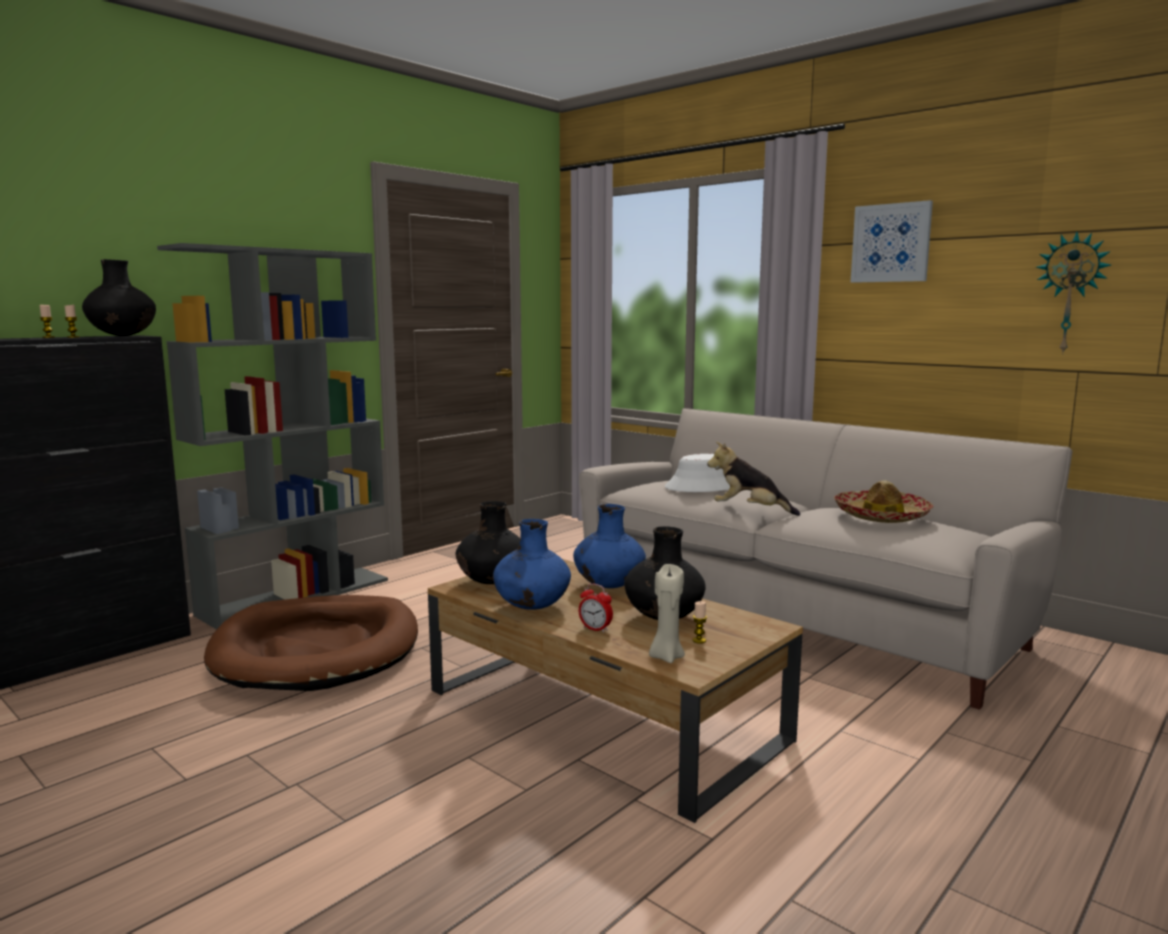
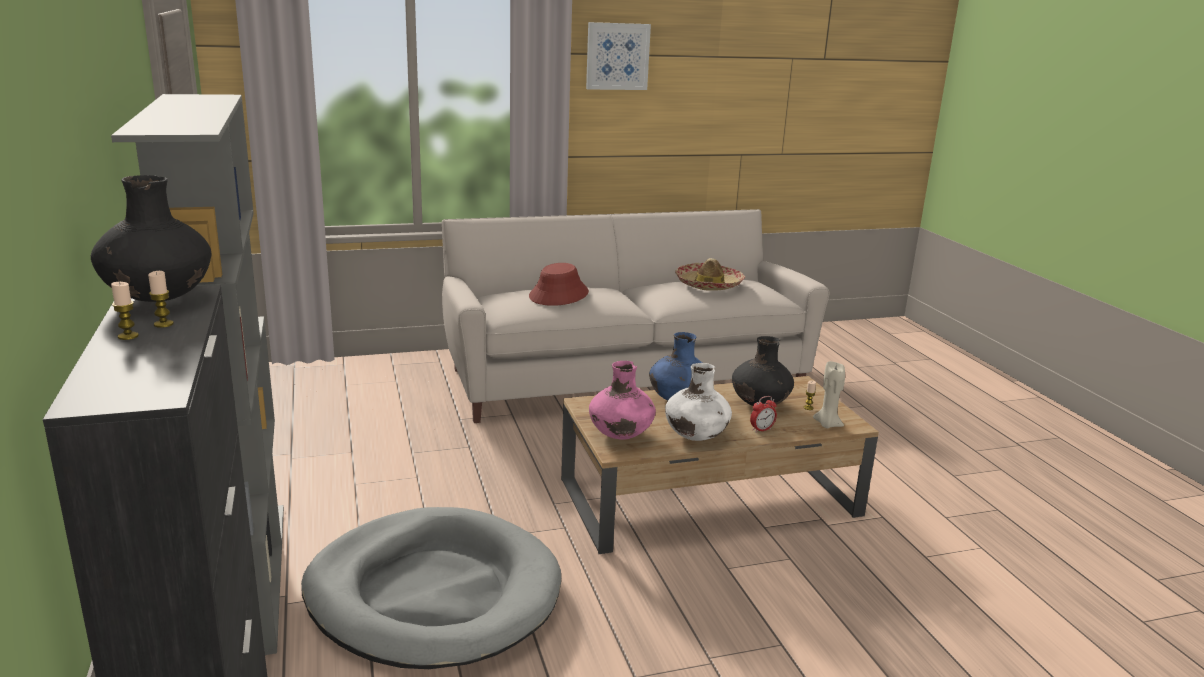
camera: 60 degrees left, 10 degrees up
brown dog bed [204,595,418,691] -> grey dog bed [301,507,561,669]
black vase [456,501,520,584] -> pink vase [589,361,656,440]
blue vase [493,519,571,610] -> white vase [665,363,732,441]
white hat [665,454,730,492] -> red hat [529,263,589,306]
plush toy [707,442,800,516] -> none
wall clock [1036,232,1111,355] -> none

